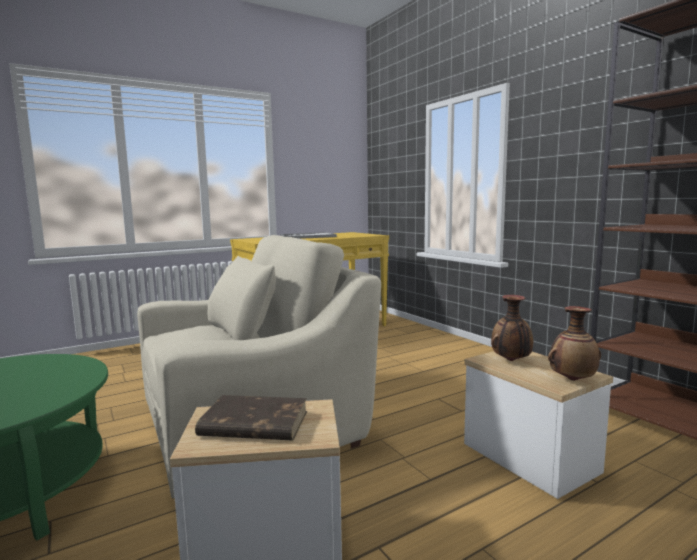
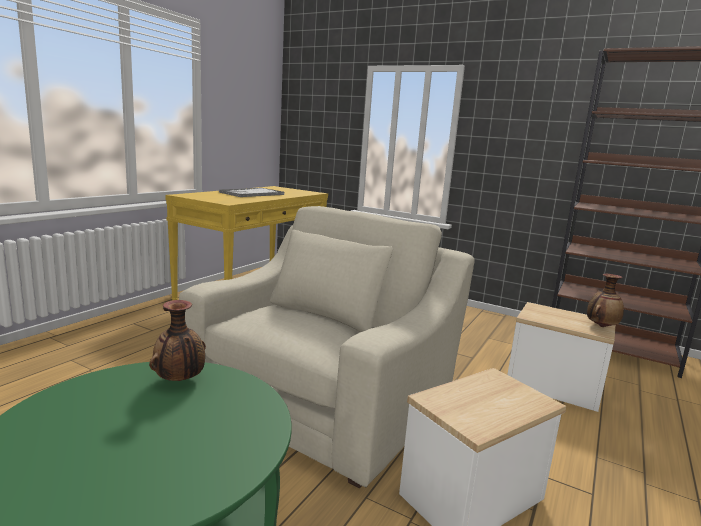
camera: 30 degrees left, 5 degrees up
brown book [195,395,307,441] -> none
vase [491,295,533,361] -> vase moved to [149,300,206,381]

